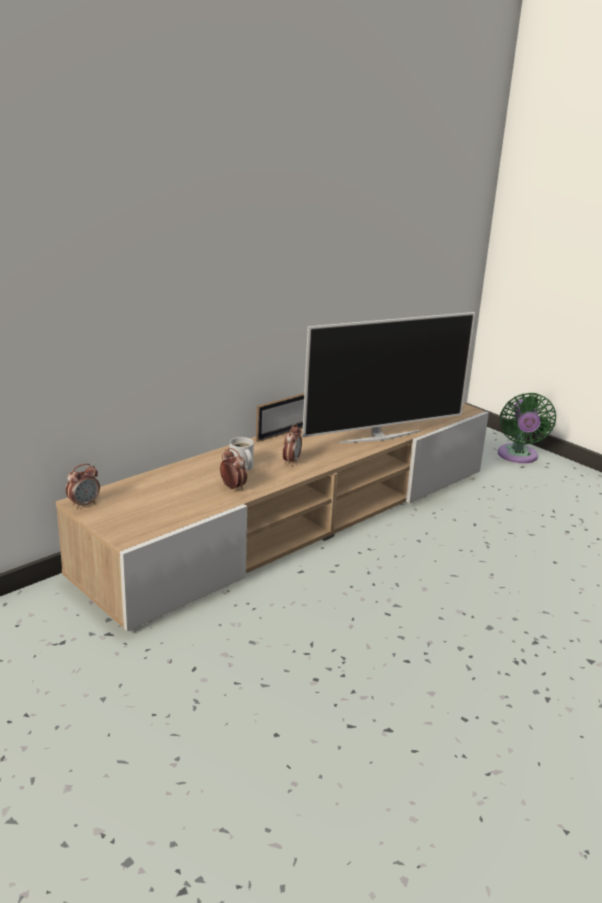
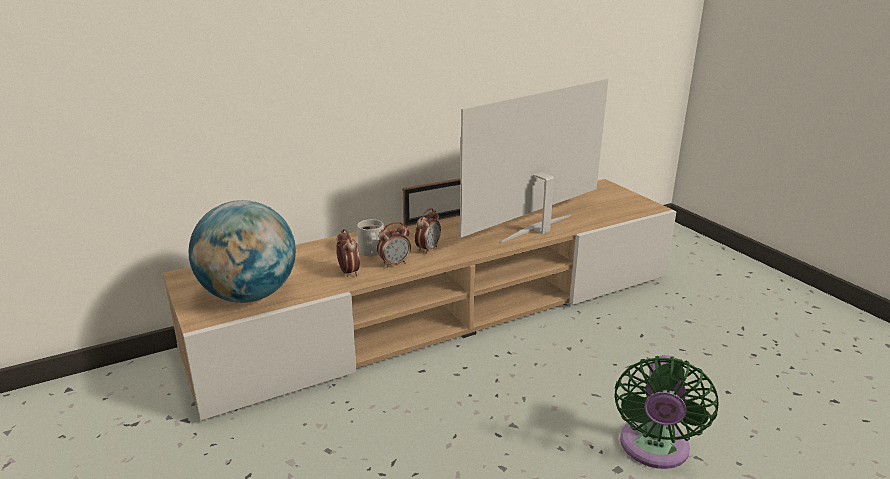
camera: 15 degrees right, 0 degrees up
alarm clock [66,464,100,509] -> alarm clock moved to [377,222,411,268]
television [302,312,476,443] -> television turned 150 degrees clockwise [460,79,608,242]
green fan [498,393,556,463] -> green fan moved to [615,355,719,469]
none -> globe [189,200,296,303]

